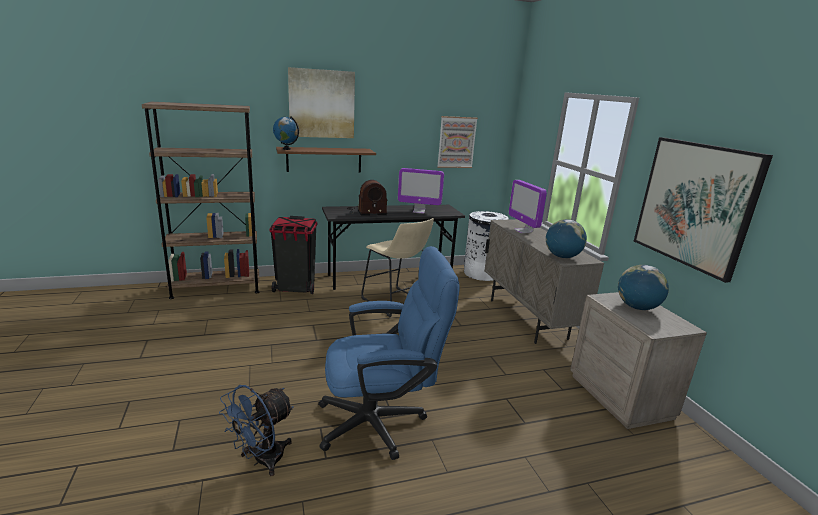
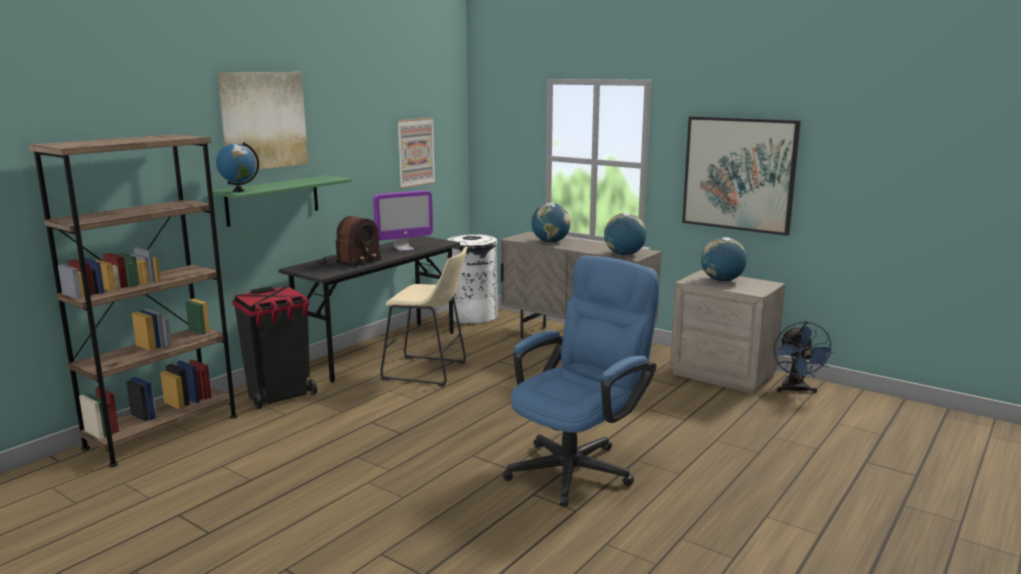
camera: 35 degrees left, 5 degrees down
blue fan [219,385,294,476] -> blue fan moved to [773,321,835,394]
brown shelf [276,147,376,172] -> green shelf [212,175,352,227]
monitor [509,180,547,233] -> globe [531,203,571,243]

